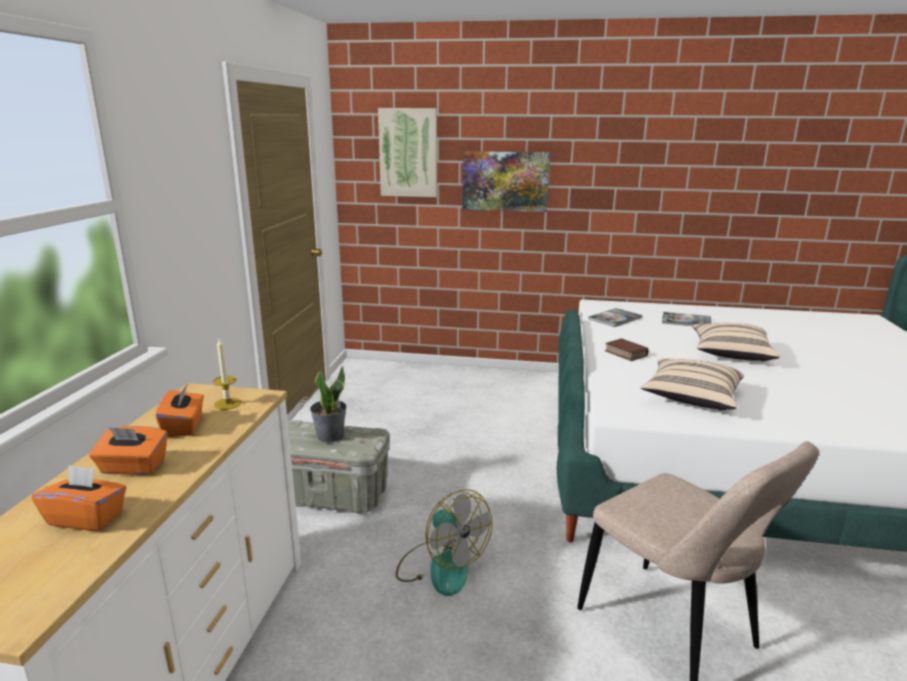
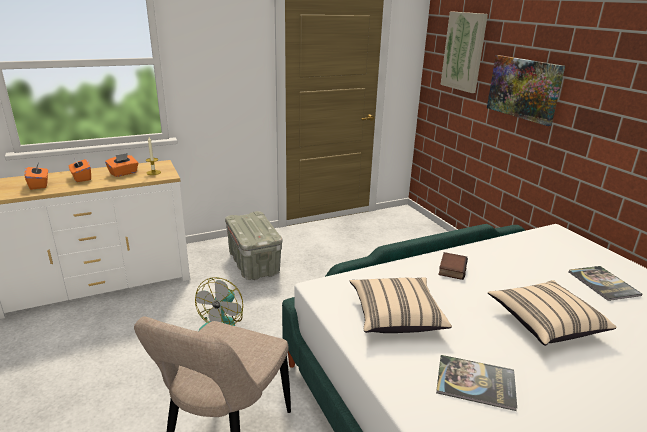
camera: 55 degrees right, 5 degrees up
potted plant [310,366,346,443] -> none
book [588,308,643,327] -> book moved to [436,355,517,411]

